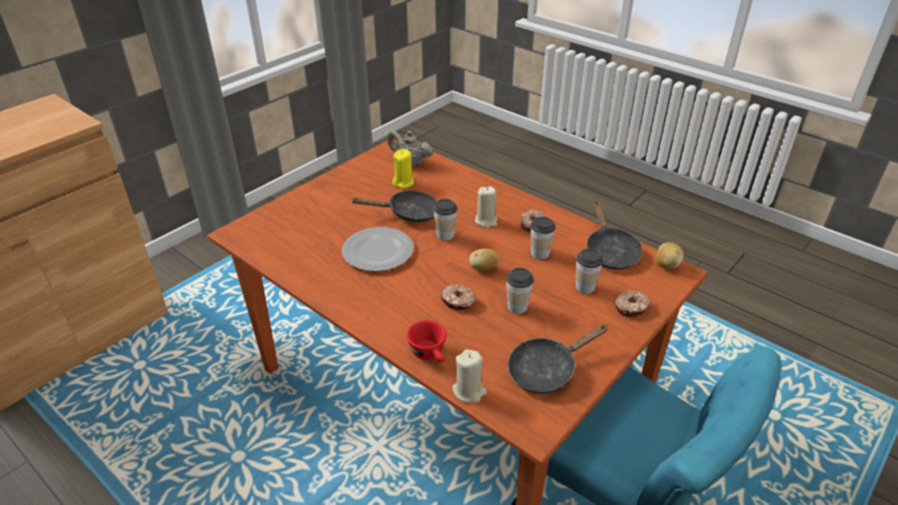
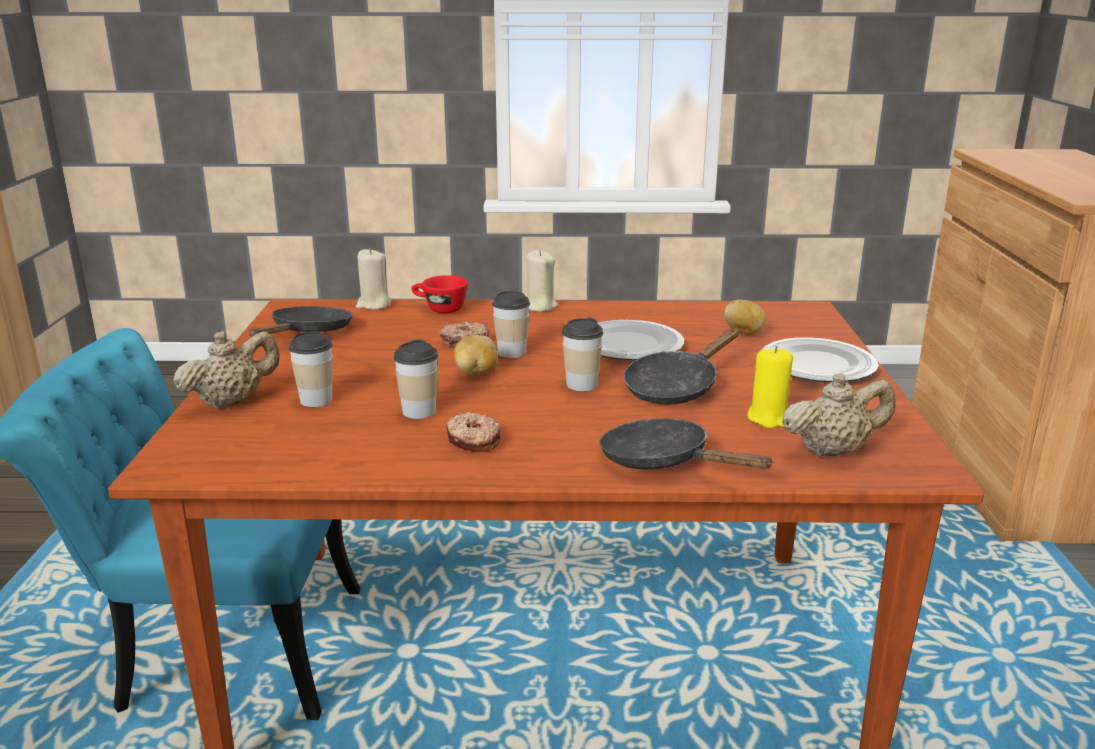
camera: 140 degrees right, 15 degrees down
beige candle [475,186,498,228] -> beige candle moved to [526,250,558,312]
cup [506,268,534,314] -> cup moved to [492,291,530,358]
black frying pan [587,201,642,270] -> black frying pan moved to [600,418,774,469]
donut [614,291,651,317] -> beige teapot [173,331,280,409]
potato [655,242,684,269] -> potato moved to [724,300,766,335]
none -> plate [762,337,879,382]

